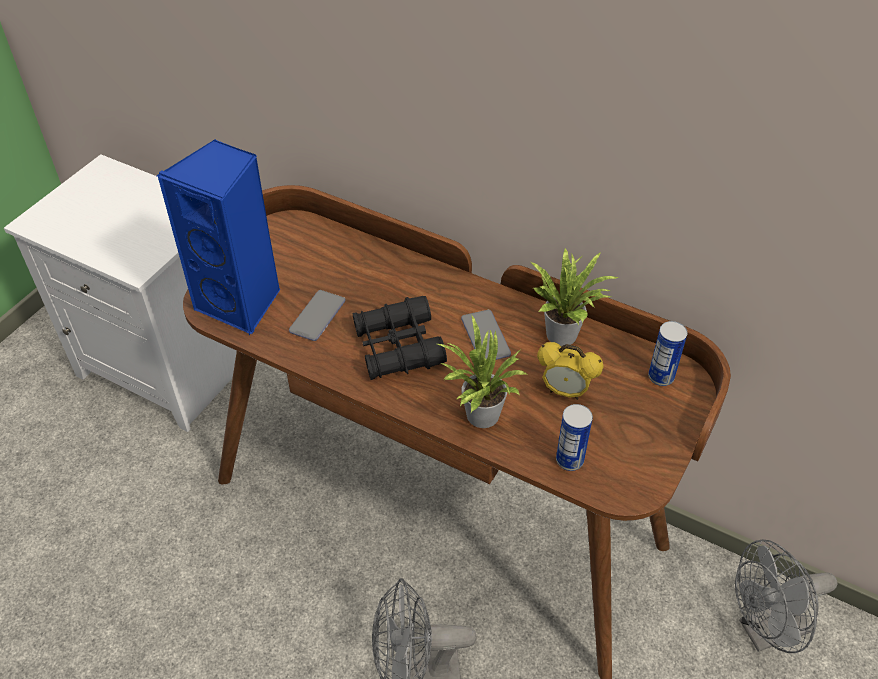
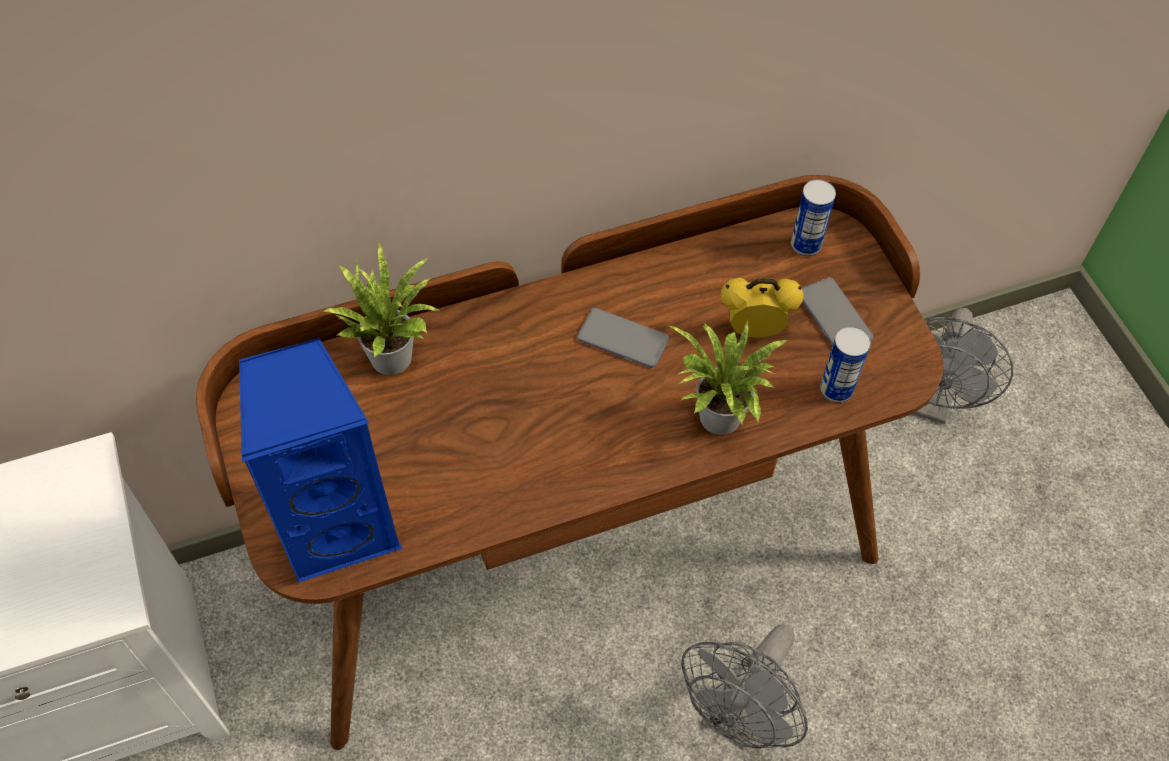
camera: 50 degrees left, 10 degrees up
phone [289,290,346,341] -> phone moved to [802,277,873,346]
black binoculars [353,296,447,380] -> none
potted plant [531,247,619,346] -> potted plant moved to [323,243,441,375]
alarm clock [537,342,604,400] -> alarm clock turned 150 degrees counterclockwise [721,278,804,338]

